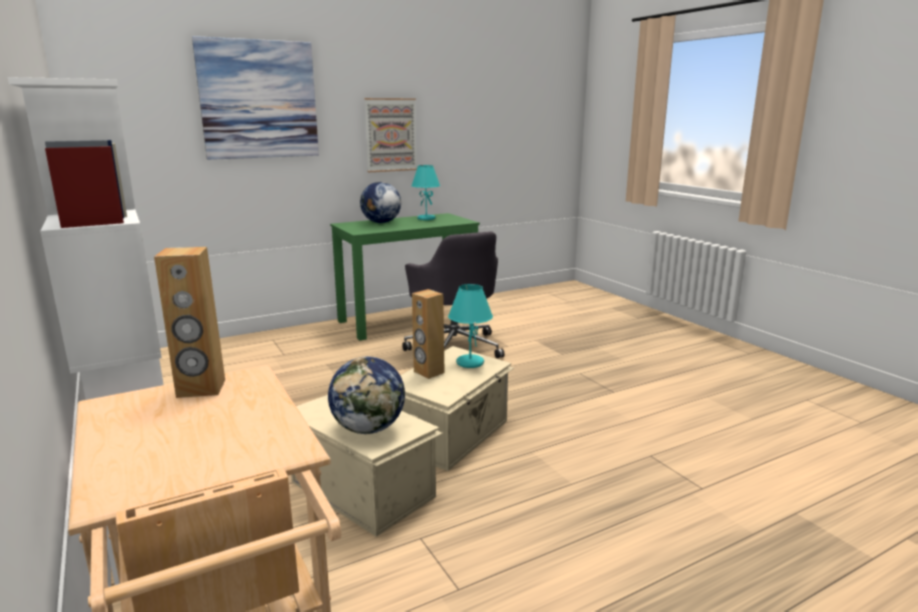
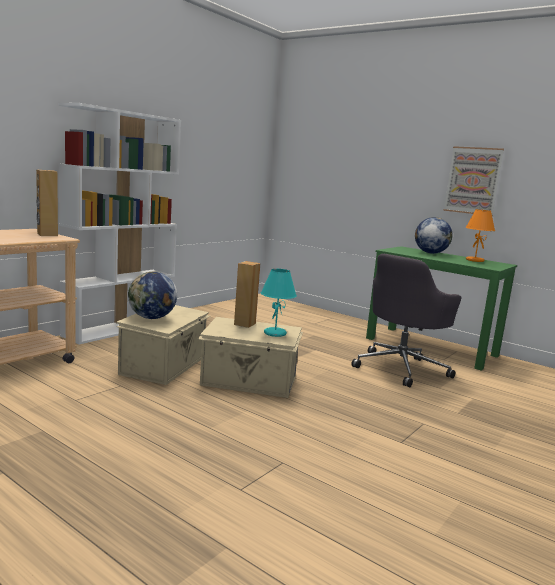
camera: 65 degrees right, 5 degrees down
picture [192,36,319,160] -> none
turquoise table lamp [411,165,440,220] -> orange table lamp [465,209,495,262]

